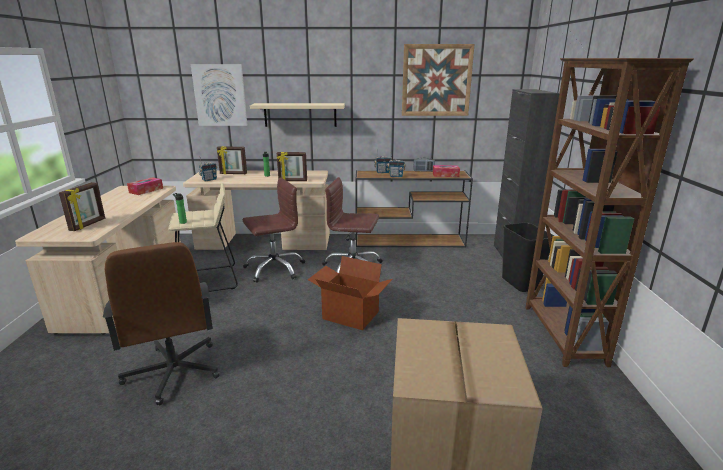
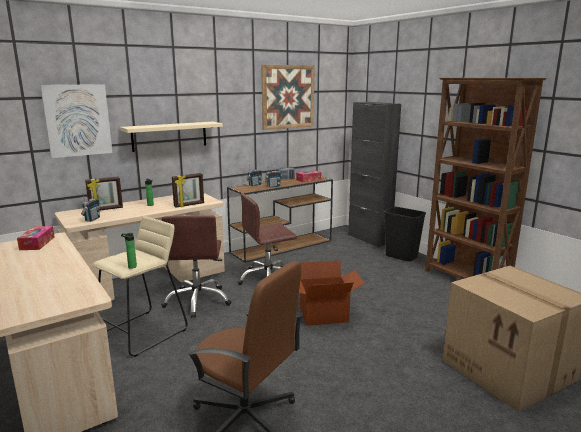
camera: 35 degrees left, 5 degrees down
picture frame [59,182,105,231] -> none
brown office chair [243,177,305,283] -> brown office chair turned 150 degrees clockwise [161,215,231,318]

